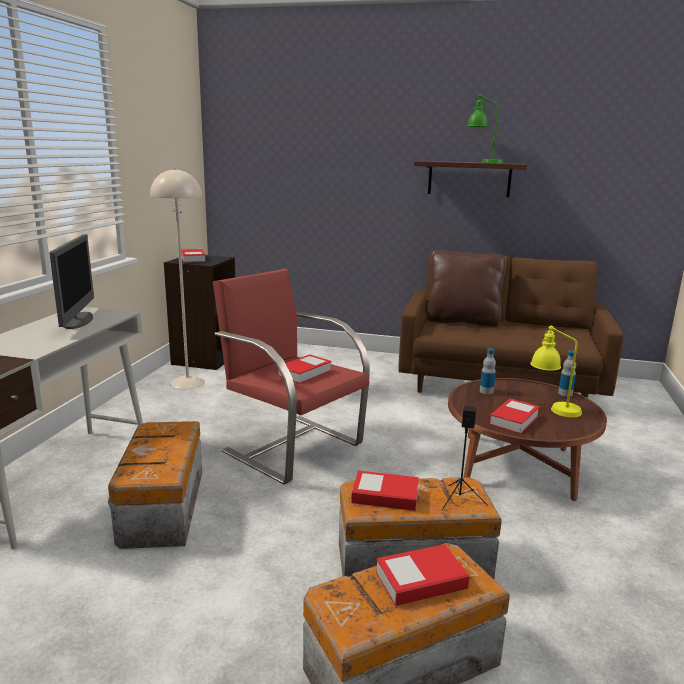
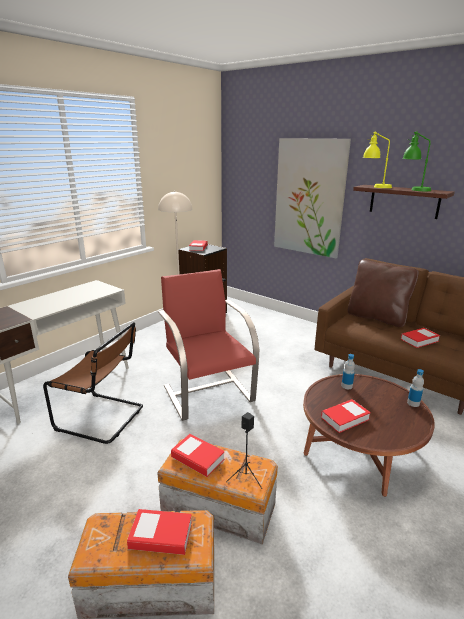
camera: 25 degrees right, 5 degrees up
monitor [49,234,94,329] -> none
storage box [108,421,202,549] -> brown chair [43,322,143,444]
book [277,354,332,384] -> book moved to [401,328,440,348]
yellow table lamp [530,326,582,417] -> yellow table lamp moved to [363,131,392,188]
none -> picture [274,138,351,258]

